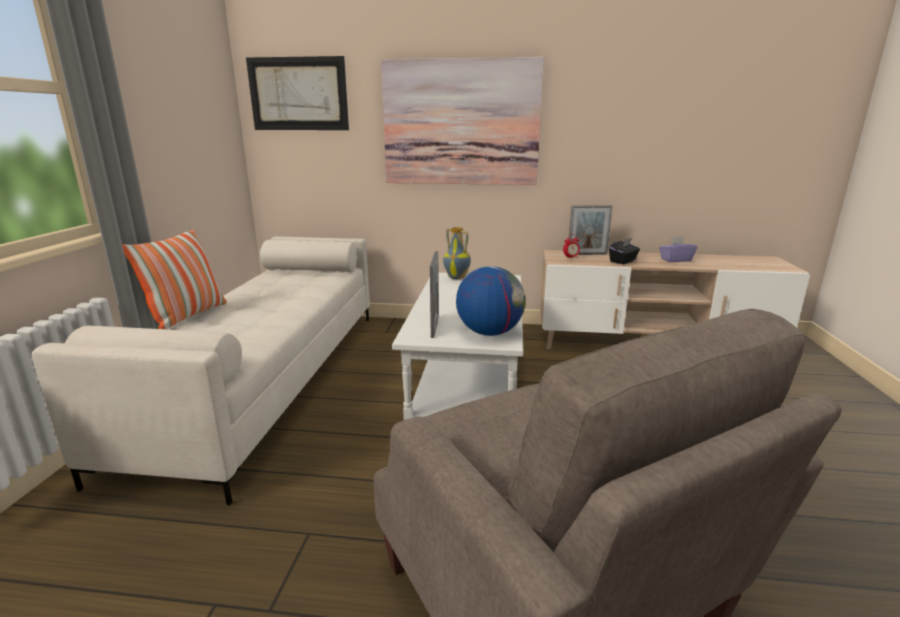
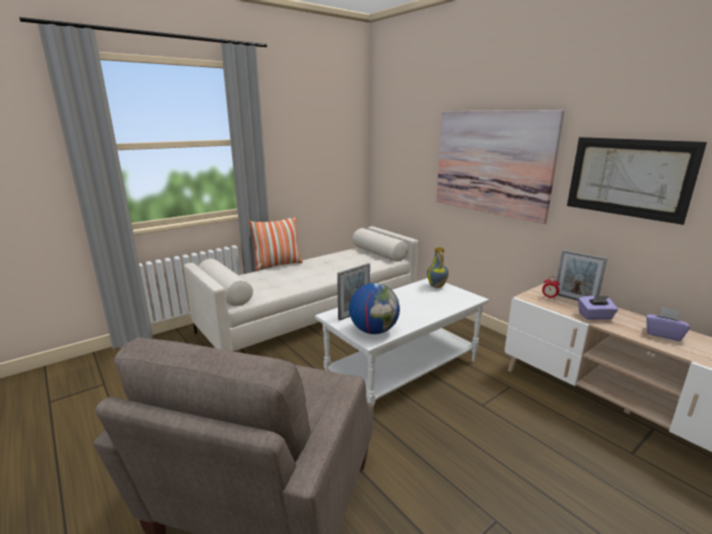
camera: 45 degrees right, 0 degrees up
picture [246,56,349,130] -> picture moved to [567,137,707,225]
black tissue box [609,238,640,264] -> purple tissue box [578,296,618,320]

